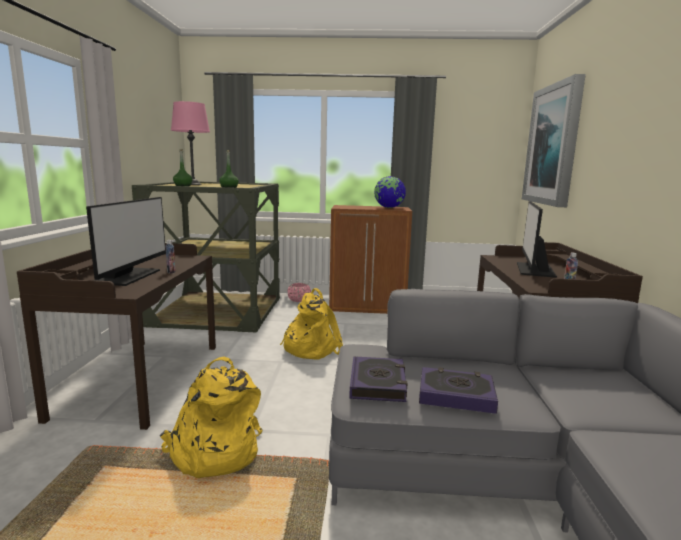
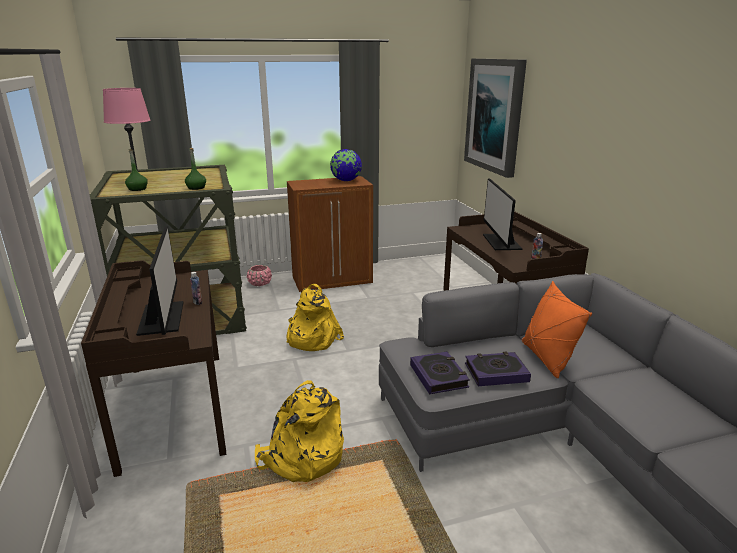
camera: 20 degrees left, 10 degrees up
none -> orange pillow [522,281,592,378]

